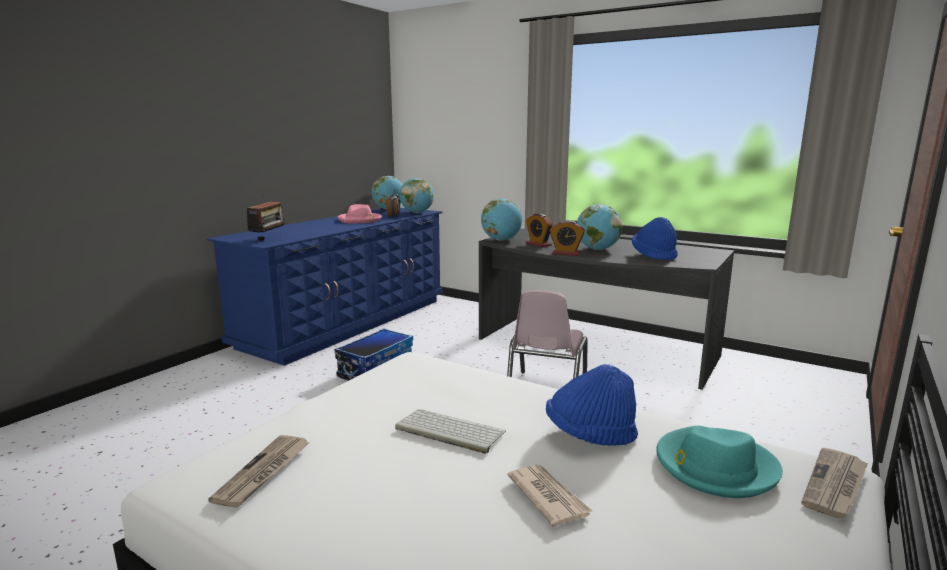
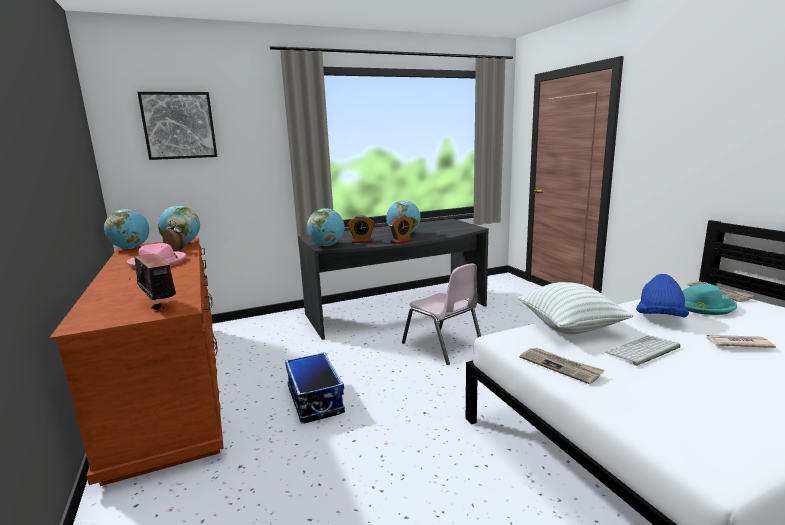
camera: 55 degrees left, 0 degrees up
blue dresser [207,208,443,366] -> brown dresser [50,238,224,486]
newspaper [208,435,310,508] -> newspaper moved to [520,348,605,384]
blue hat [632,217,678,260] -> none
none -> picture [137,92,217,160]
none -> pillow [517,282,634,334]

